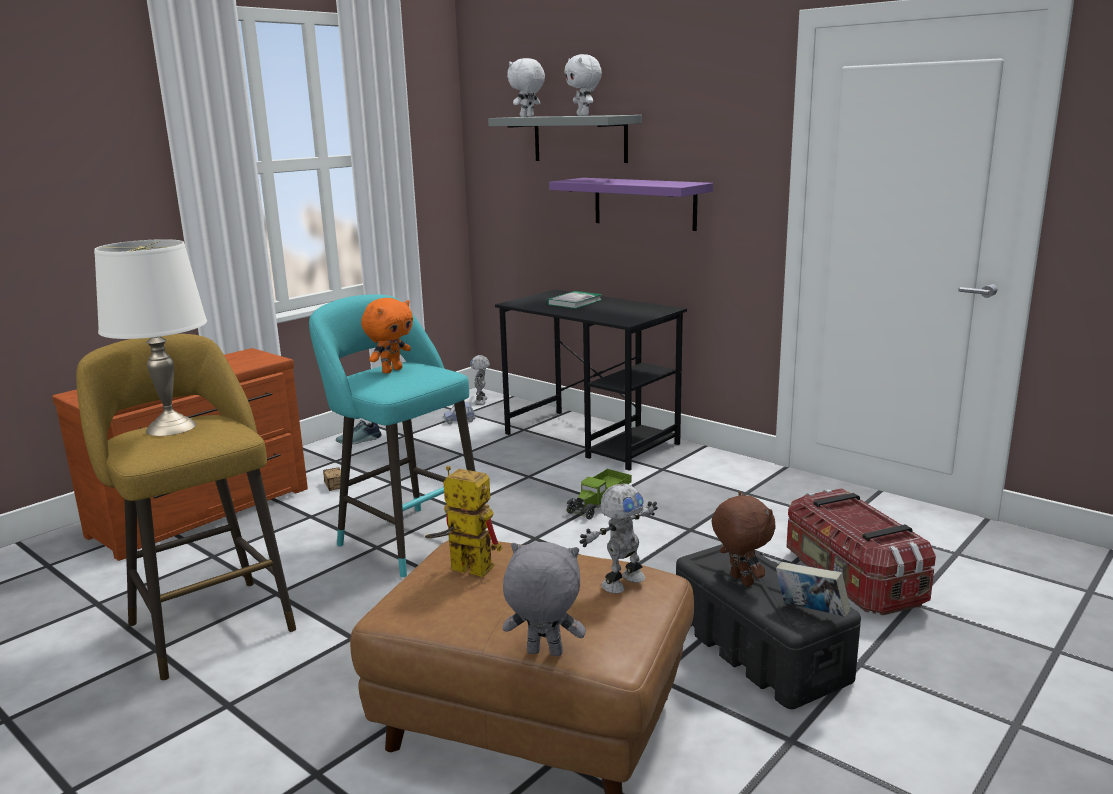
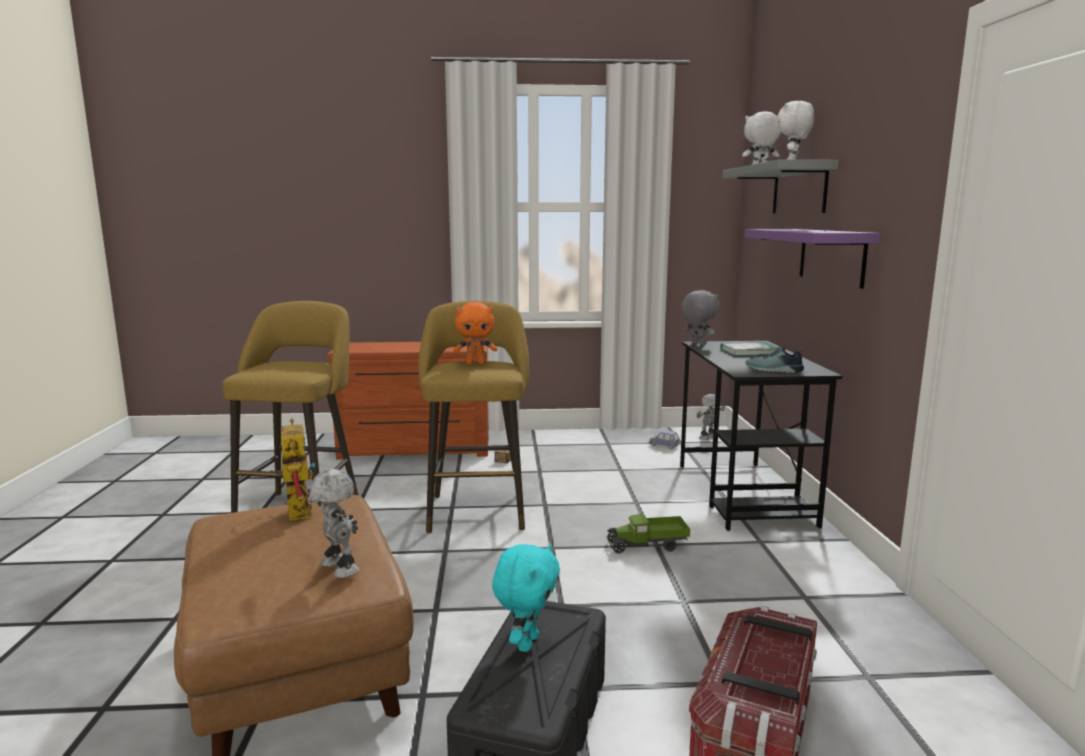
camera: 45 degrees right, 5 degrees down
white table lamp [94,239,207,436] -> none
turquoise stool [309,294,475,577] -> yellow stool [418,301,529,533]
shoe [336,420,382,444] -> shoe moved to [745,345,804,373]
grey plush toy [503,542,586,656] -> grey plush toy moved to [681,290,719,345]
toy robot [580,484,658,594] -> toy robot turned 135 degrees counterclockwise [307,469,359,578]
brown plush toy [711,491,776,587] -> turquoise plush toy [492,543,560,652]
book [776,562,850,617] -> none

